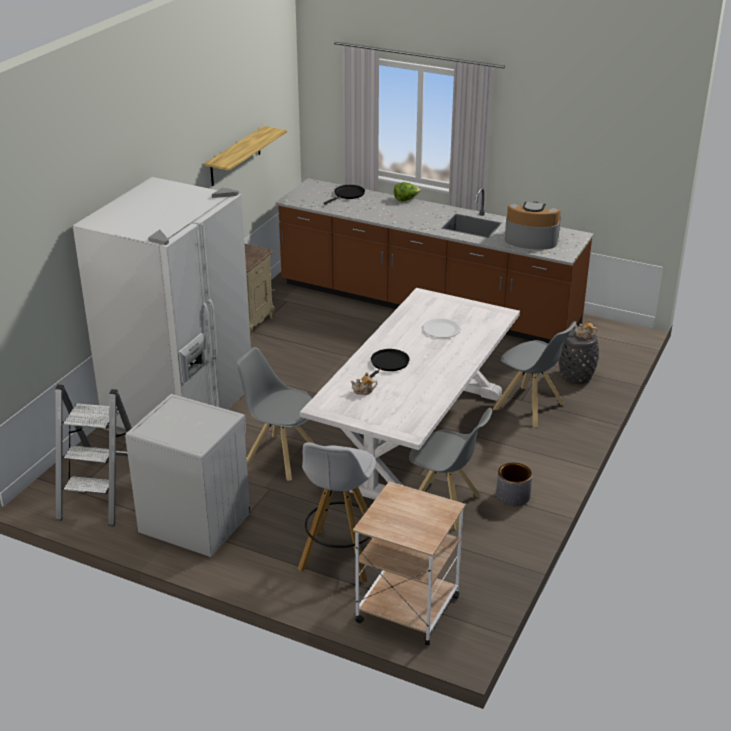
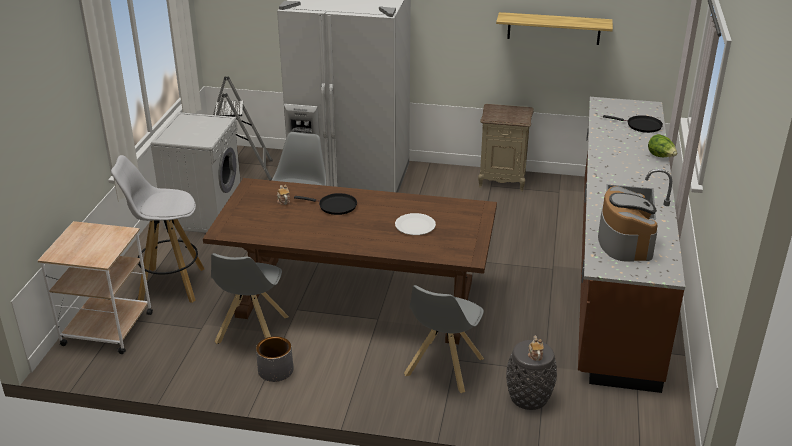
camera: 75 degrees right, 0 degrees up
white dining table [300,288,520,500] -> brown dining table [203,178,497,345]

